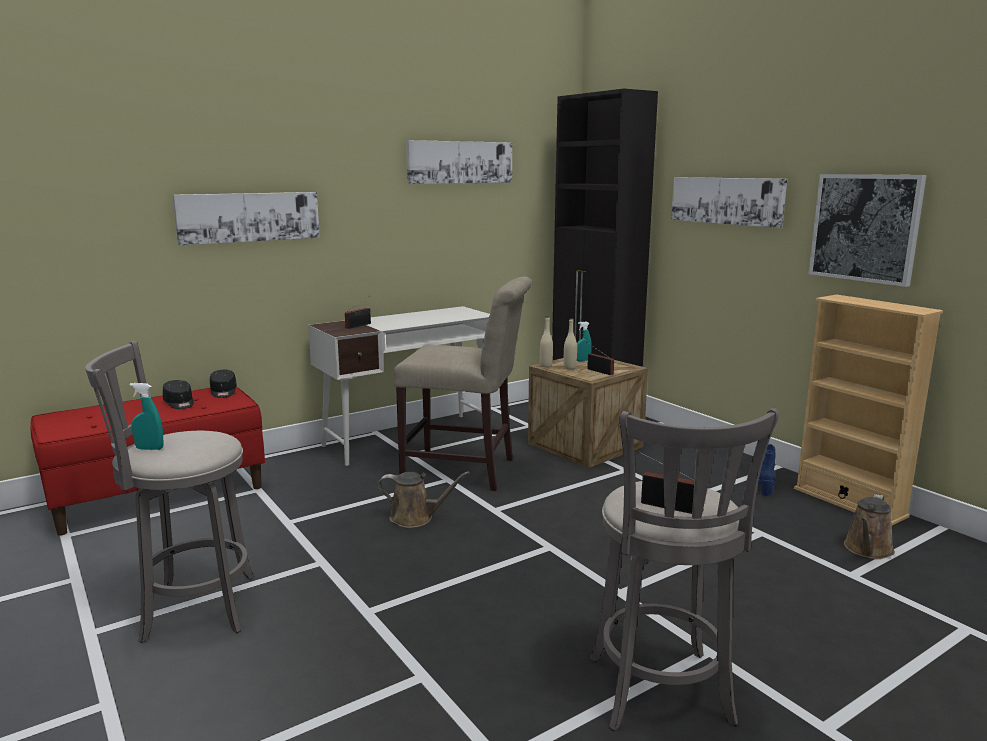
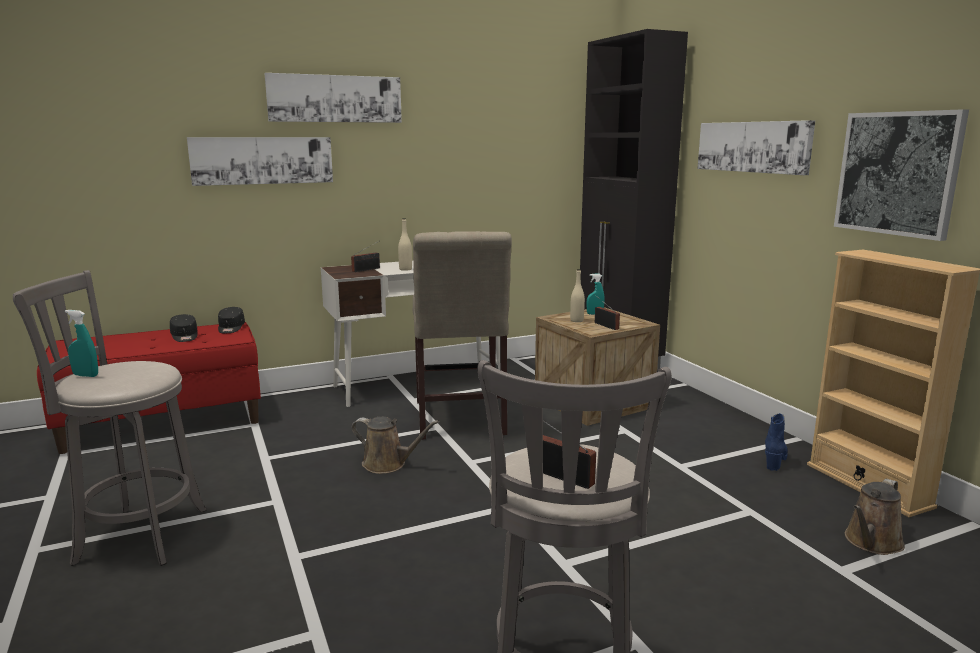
camera: 10 degrees right, 0 degrees up
beige chair [394,277,532,491] -> beige chair turned 60 degrees clockwise [413,231,512,439]
picture [406,140,512,184] -> picture moved to [265,73,402,123]
beige bottle [540,316,553,367] -> beige bottle moved to [398,218,412,271]

